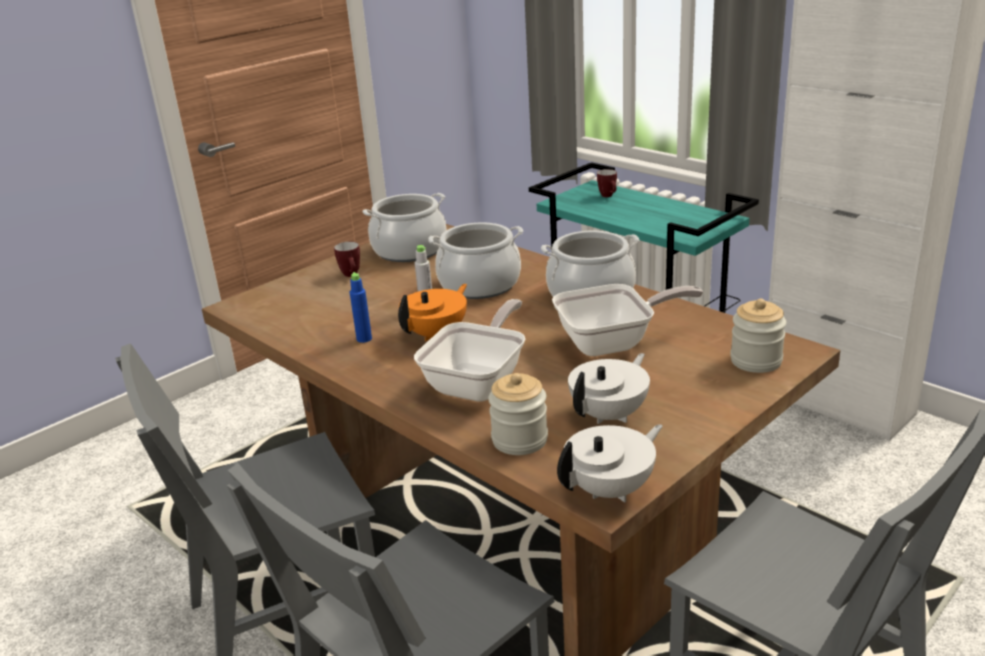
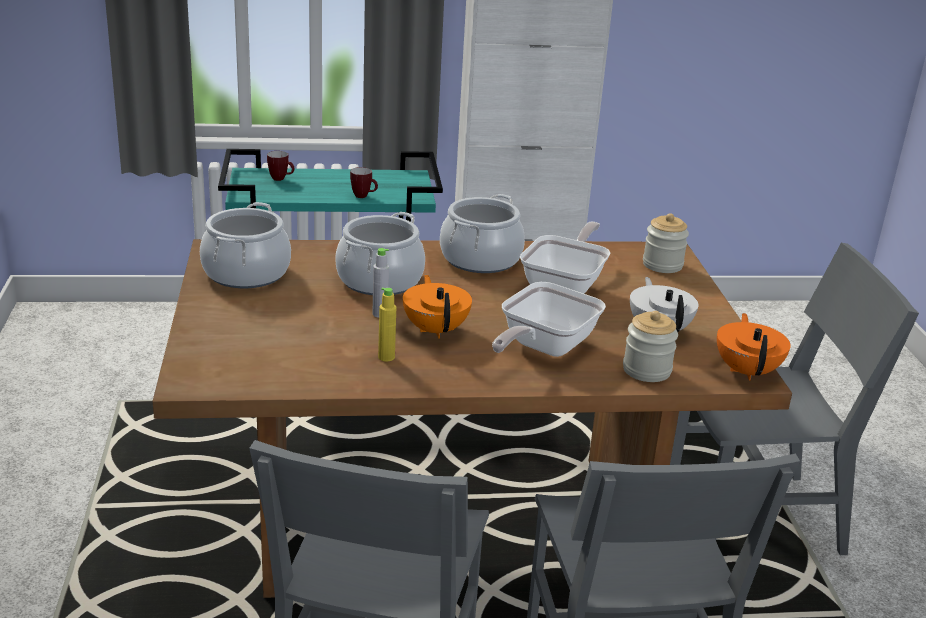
camera: 55 degrees left, 0 degrees up
mug [334,242,360,277] -> mug moved to [350,167,378,198]
blue bottle [350,272,372,343] -> yellow bottle [378,288,396,361]
frying pan [414,299,525,402] -> frying pan turned 120 degrees counterclockwise [492,282,606,357]
white teapot [557,424,663,503] -> orange teapot [717,313,791,381]

